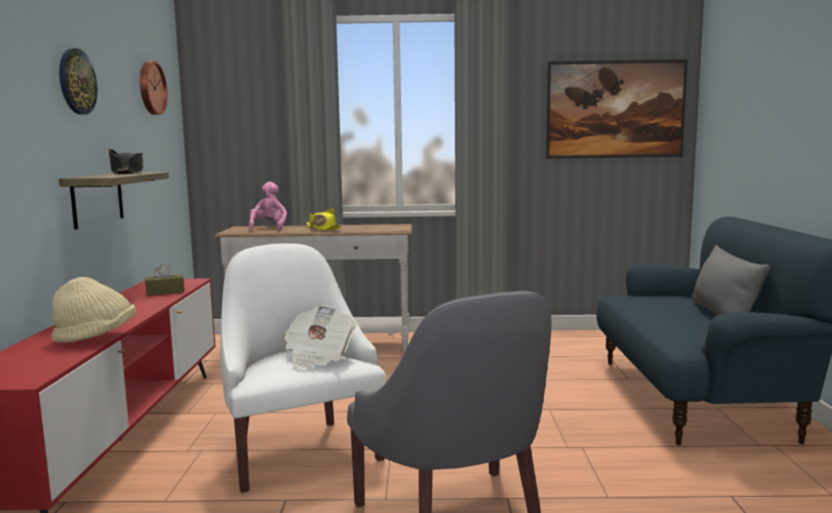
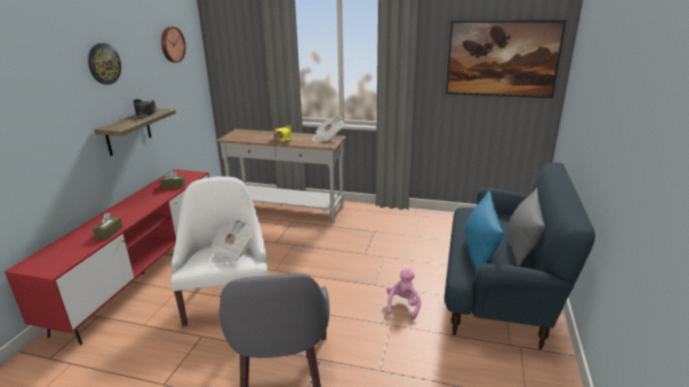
camera: 15 degrees right, 15 degrees up
beige hat [51,277,136,343] -> brown tissue box [92,213,123,240]
pink plush toy [249,182,287,230] -> pink plush toy moved to [387,268,421,320]
none -> newspaper [312,116,345,141]
none -> blue pillow [465,191,504,273]

